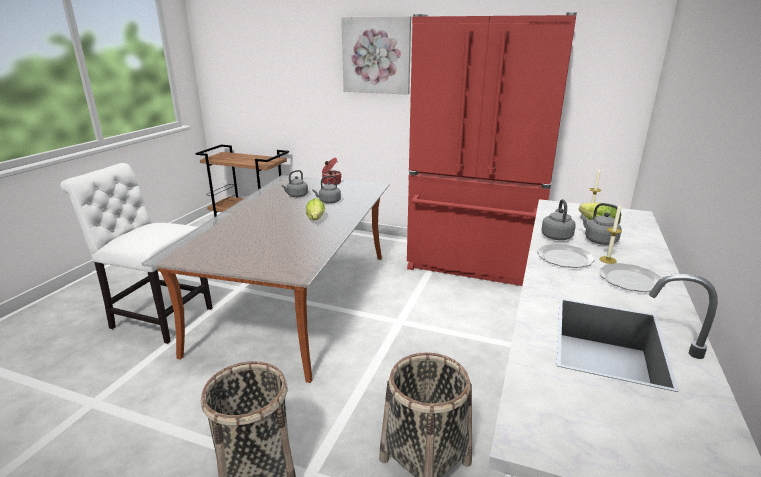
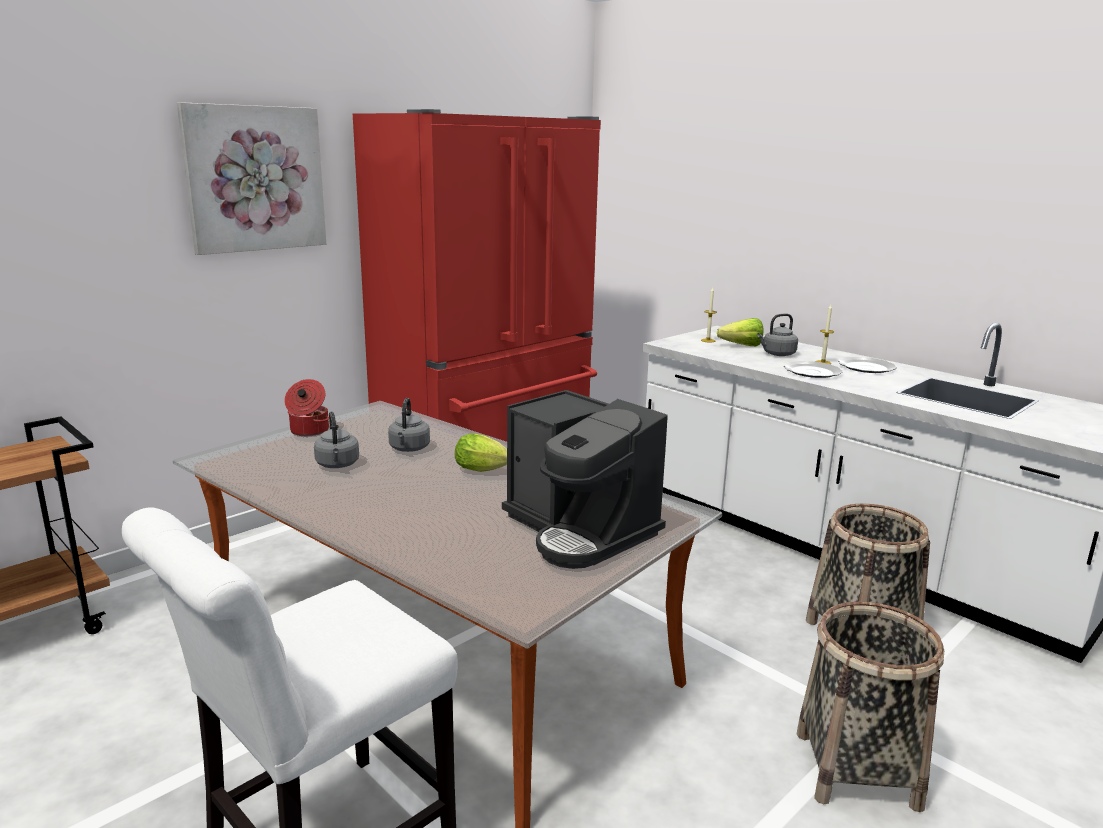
camera: 65 degrees left, 5 degrees down
grey kettle [541,199,576,240] -> none
none -> coffee machine [502,390,668,569]

